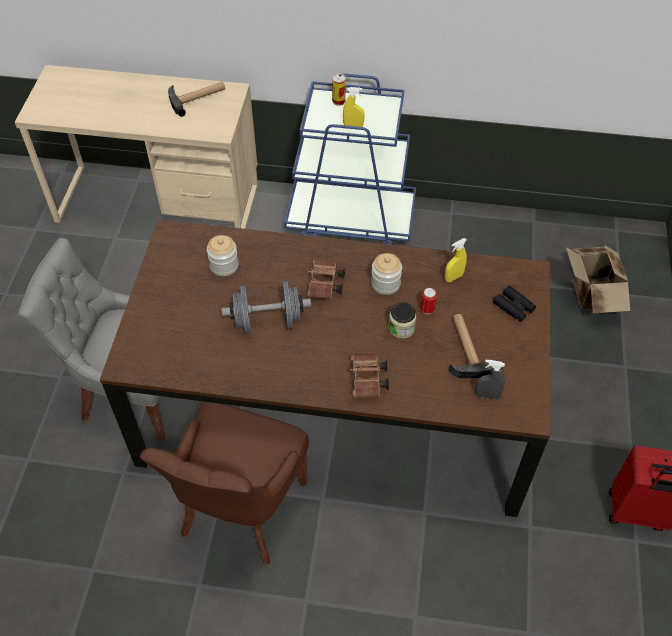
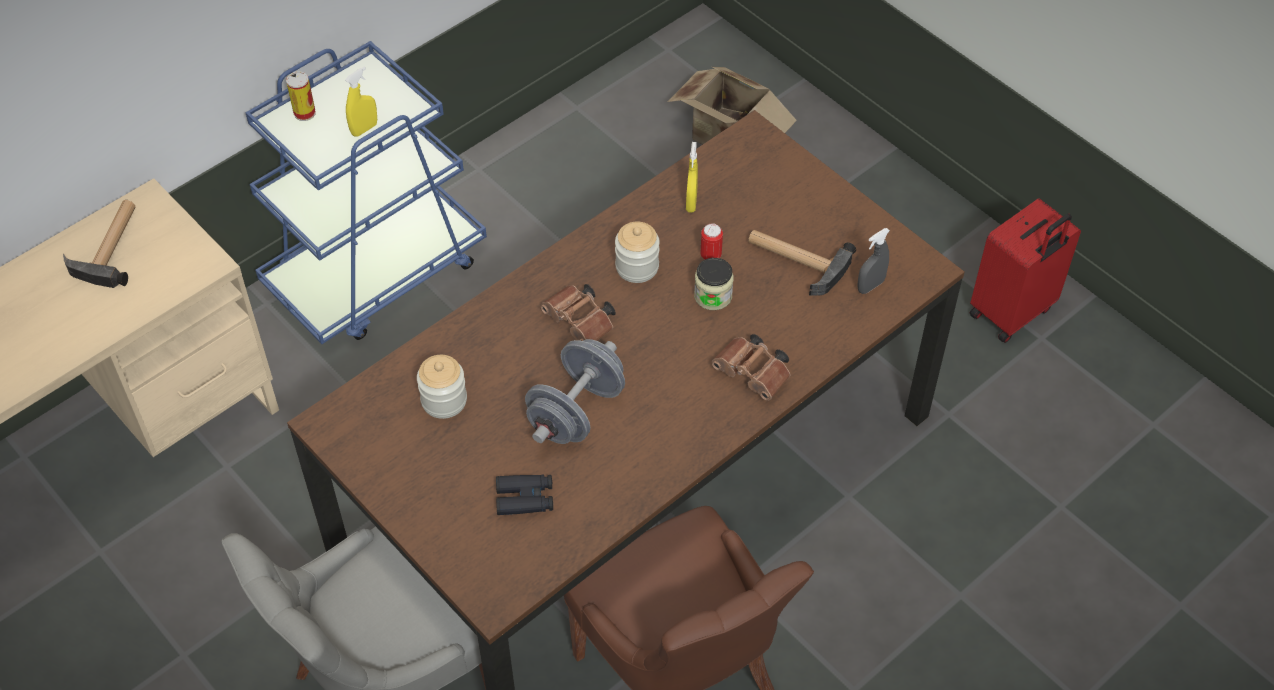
camera: 50 degrees left, 0 degrees up
black binoculars [493,286,536,322] -> black binoculars moved to [496,475,553,515]

